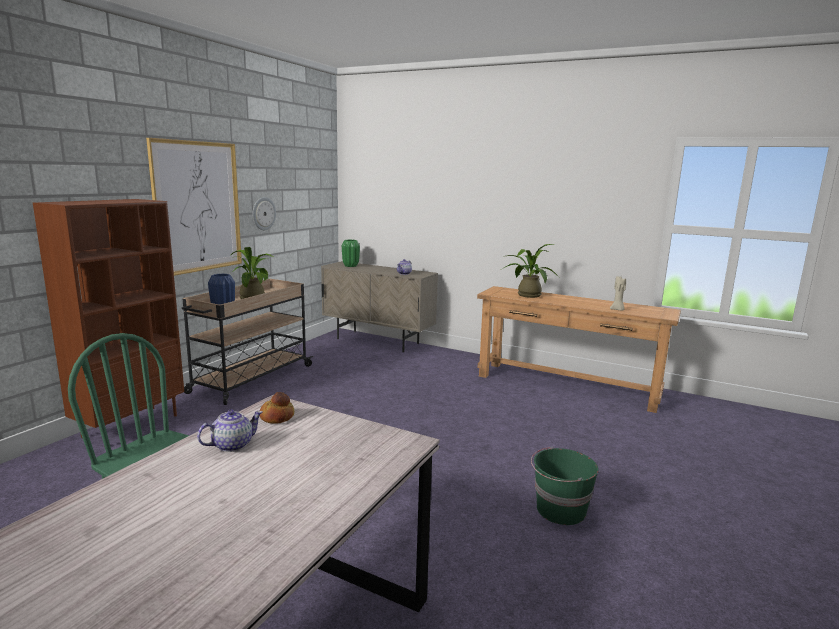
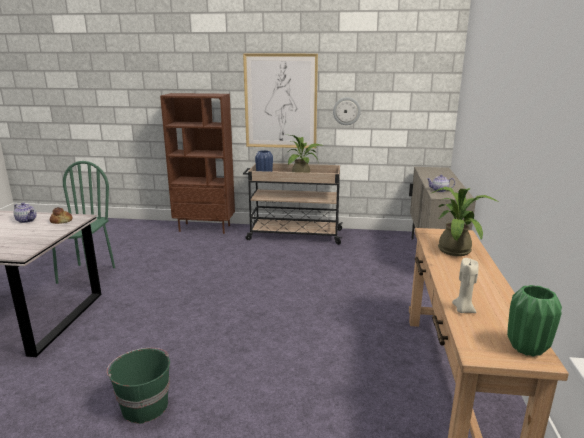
camera: 70 degrees right, 5 degrees up
green vase [342,240,360,267] -> green vase moved to [507,285,562,356]

